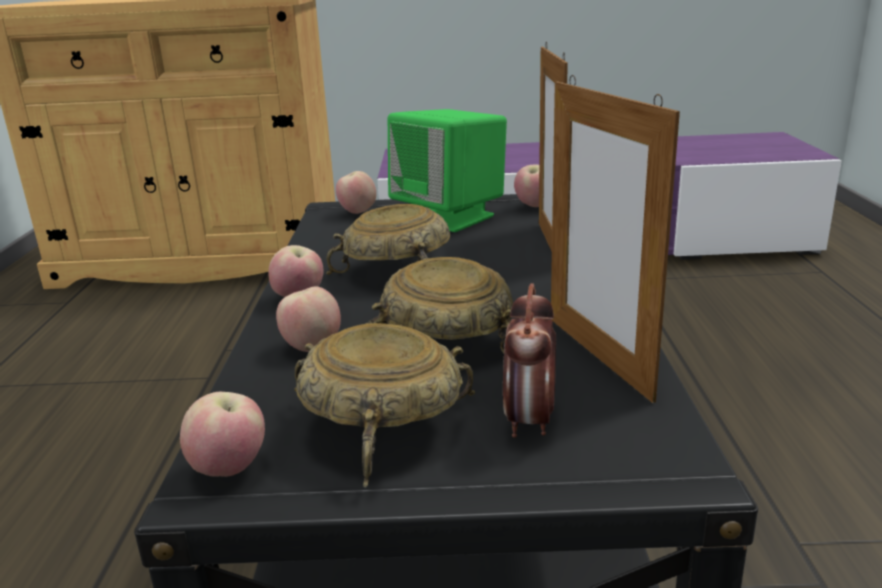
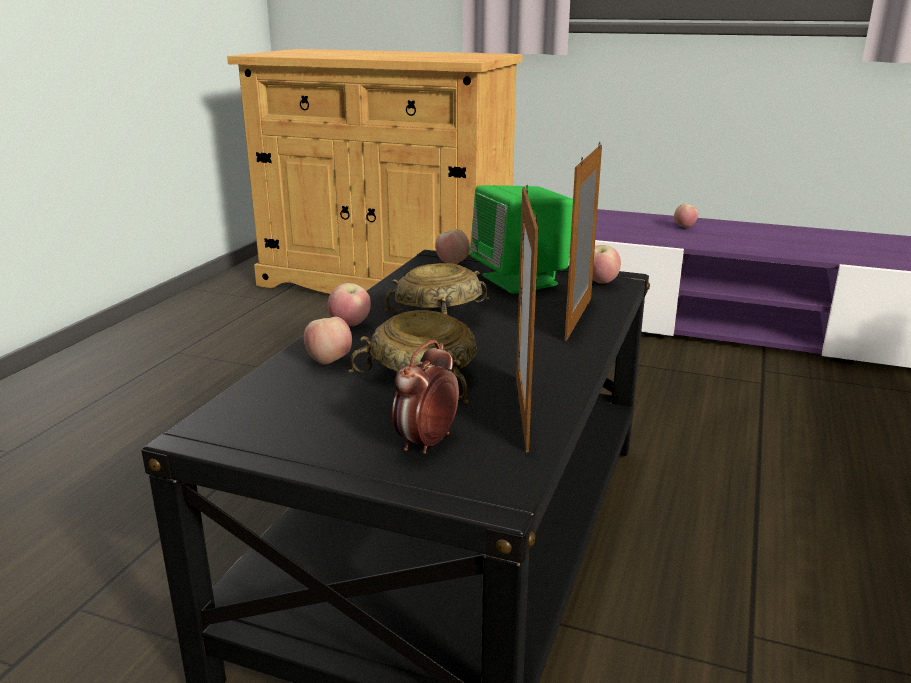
camera: 20 degrees right, 0 degrees up
apple [180,392,265,477] -> apple moved to [674,204,698,228]
beige bowl [294,323,475,487] -> none

